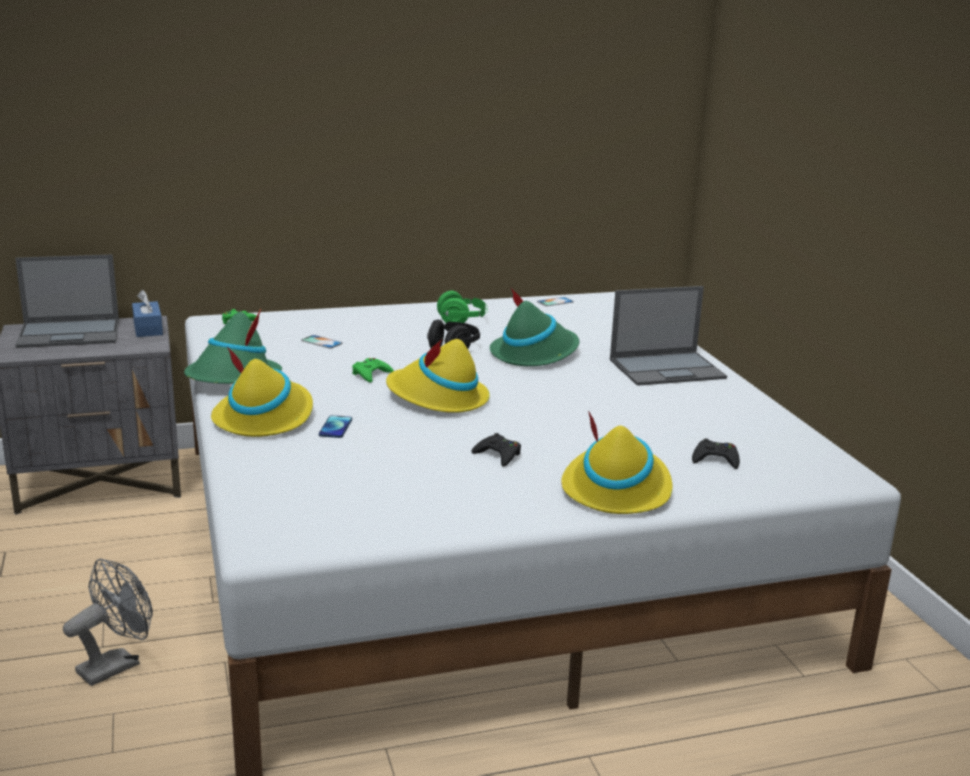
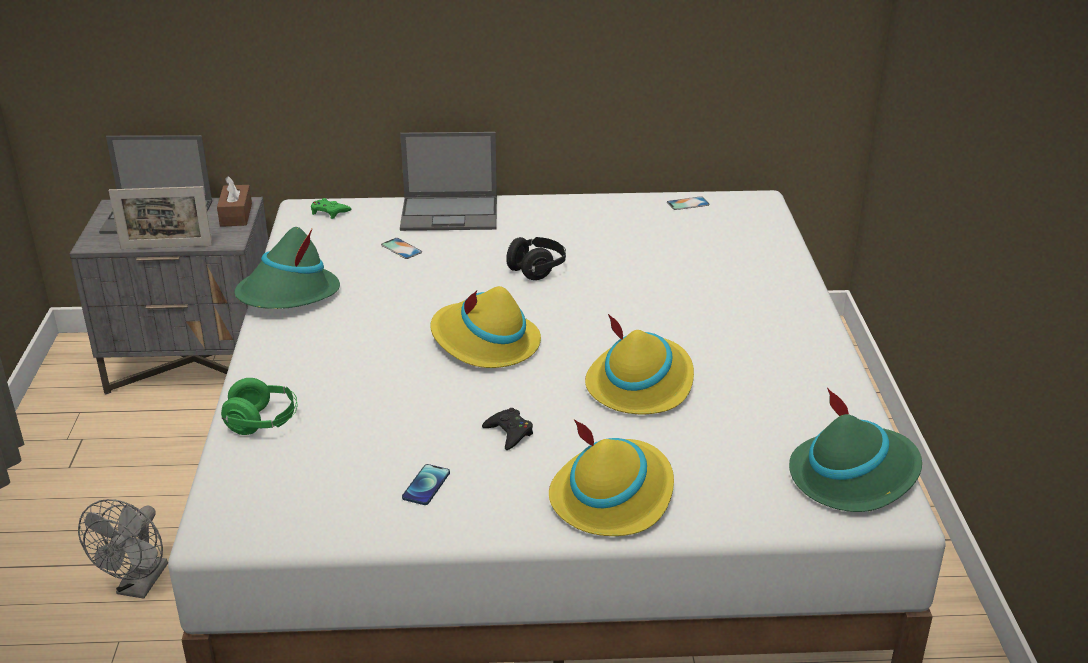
camera: 15 degrees right, 10 degrees up
grey fan [63,559,153,686] -> grey fan turned 135 degrees clockwise [78,499,168,599]
blue tissue box [132,290,163,337] -> brown tissue box [217,176,252,227]
yellow hat [211,347,313,437] -> yellow hat moved to [585,314,694,414]
phone [319,415,352,438] -> phone moved to [402,464,450,505]
green game controller [352,358,394,383] -> none
green headphones [437,291,488,323] -> green headphones moved to [221,378,297,435]
green hat [490,287,579,366] -> green hat moved to [789,388,922,512]
laptop [610,286,727,386] -> laptop moved to [400,132,497,231]
black game controller [692,438,740,469] -> none
none -> picture frame [109,186,213,249]

